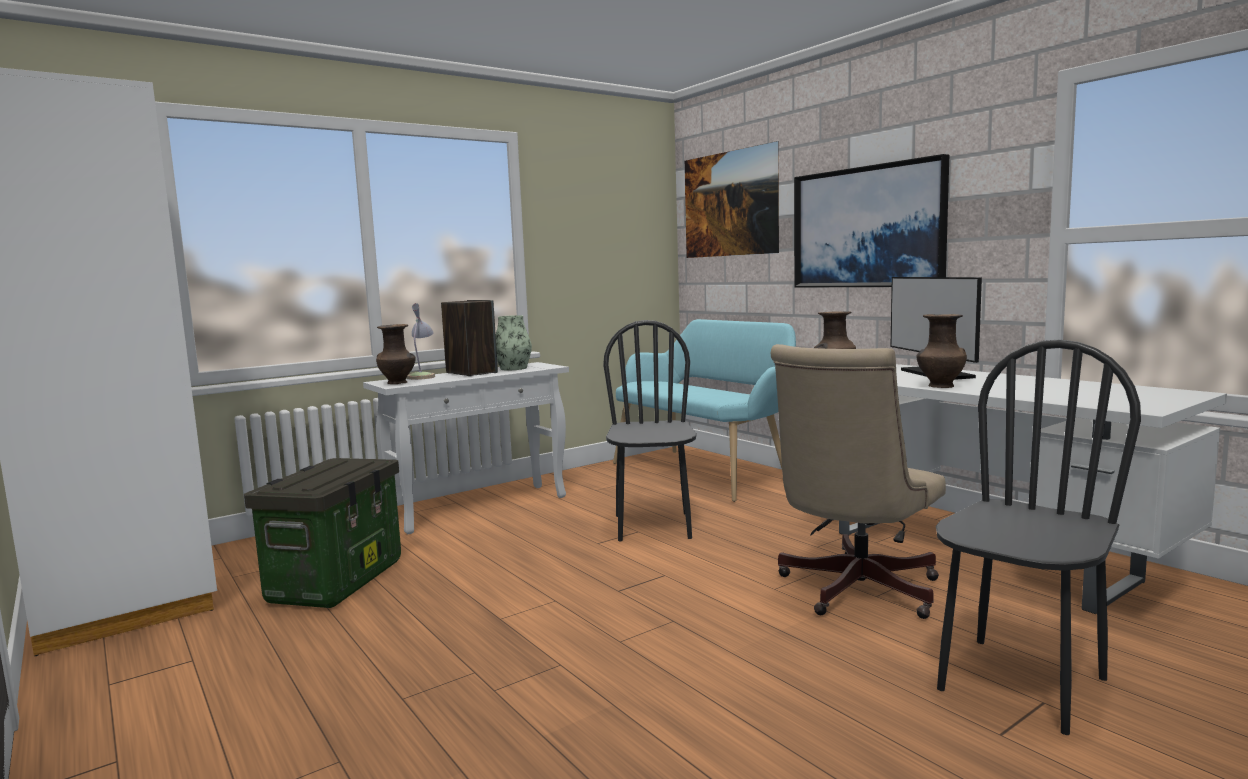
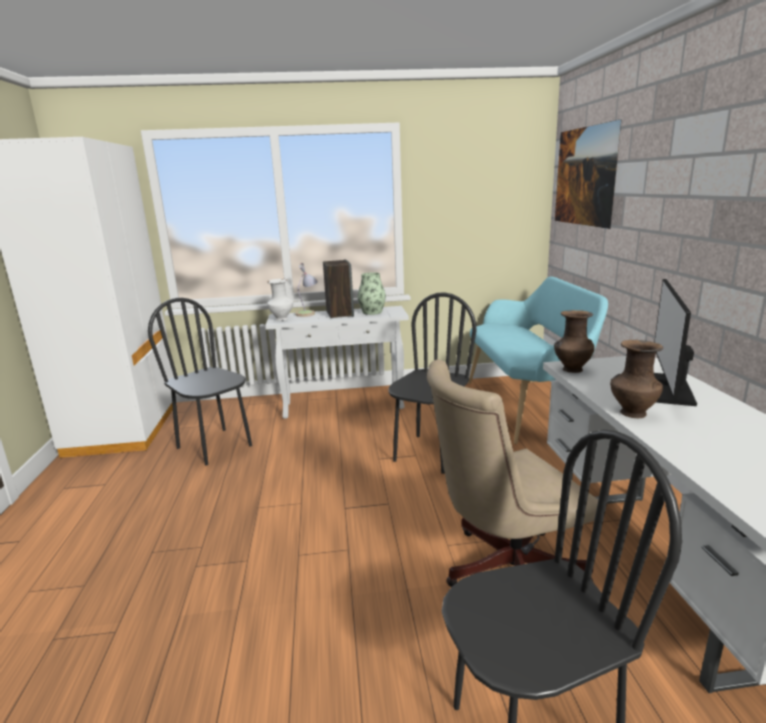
camera: 30 degrees right, 10 degrees up
storage box [244,458,401,608] -> black chair [148,298,252,466]
brown vase [376,324,416,384] -> white vase [267,279,293,321]
picture [794,154,949,288] -> none

